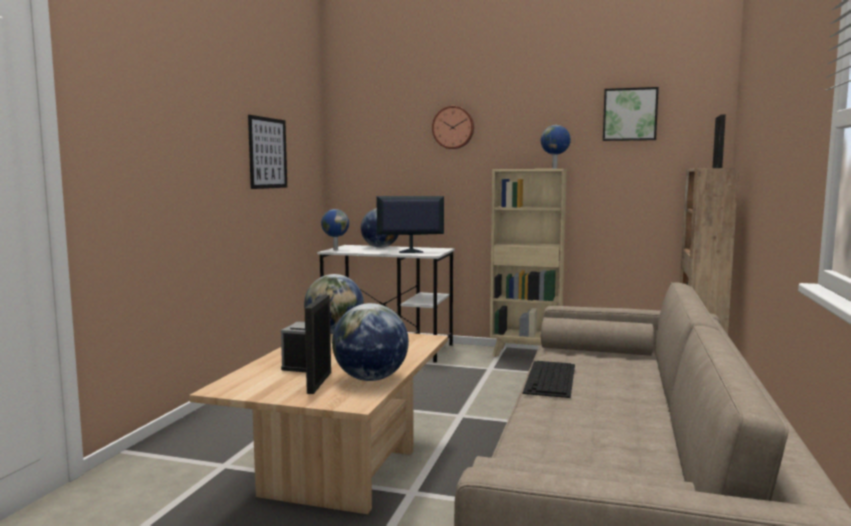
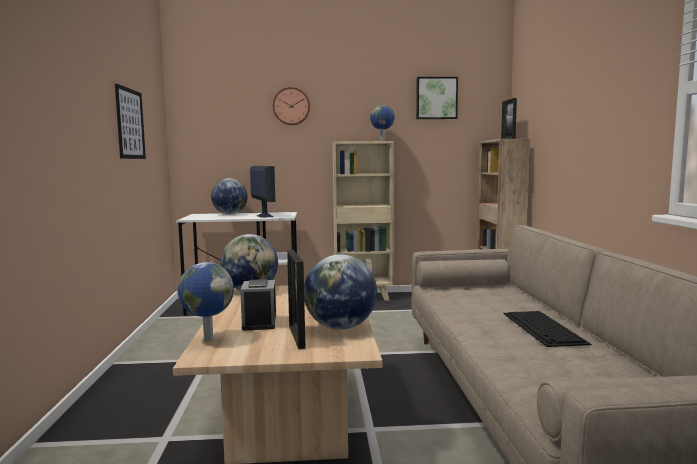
camera: 20 degrees left, 0 degrees up
globe [321,209,349,250] -> globe moved to [178,262,234,341]
monitor [377,196,444,253] -> monitor turned 90 degrees clockwise [250,166,275,218]
keyboard [523,361,575,398] -> keyboard moved to [503,311,591,347]

